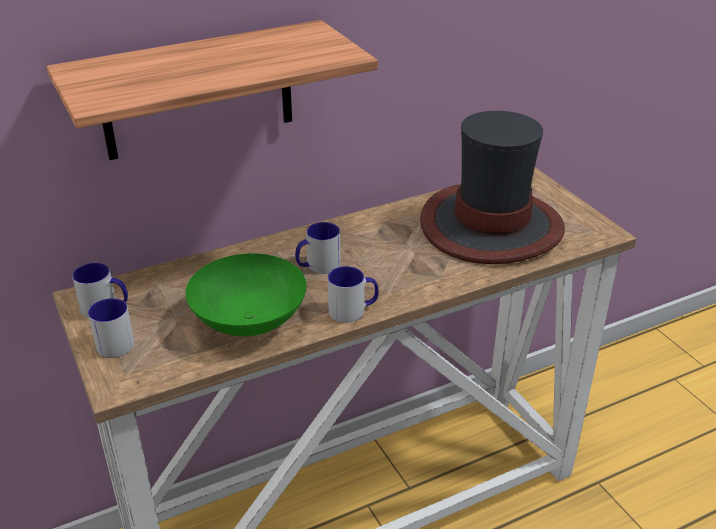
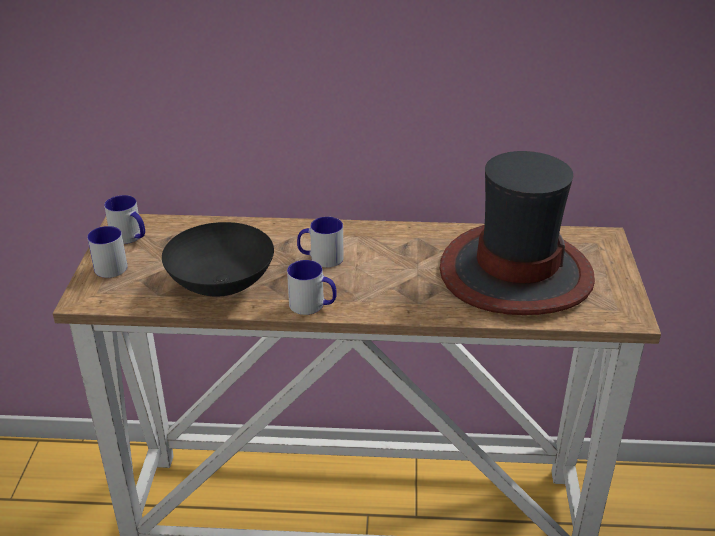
camera: 30 degrees right, 0 degrees up
shelf [47,20,378,160] -> none
green bowl [185,253,306,336] -> black bowl [162,222,274,297]

